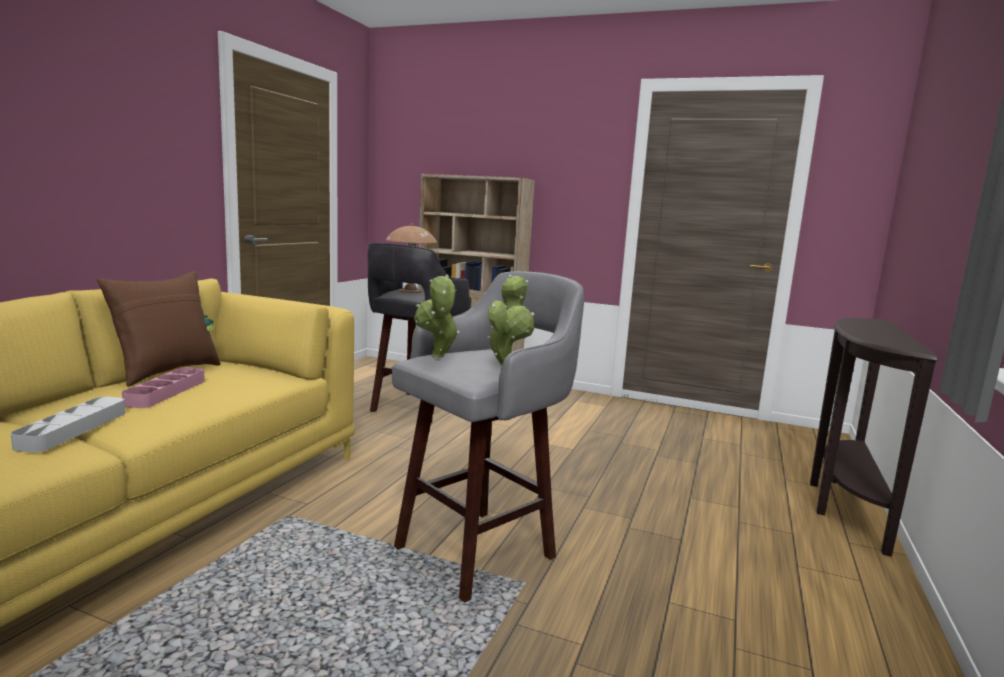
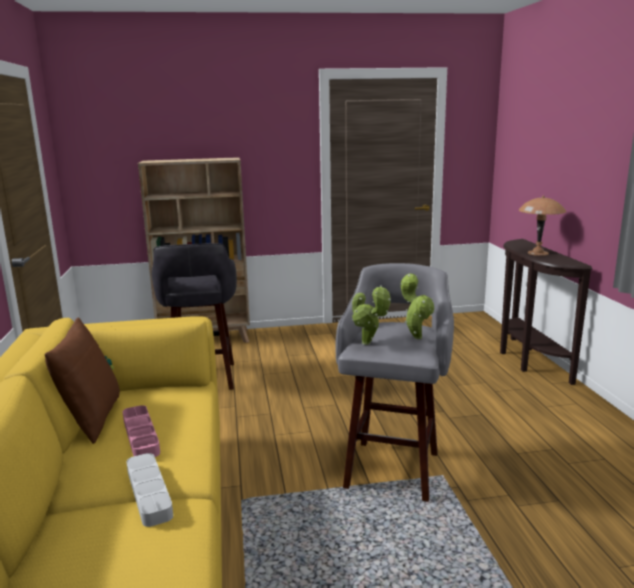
camera: 30 degrees left, 5 degrees up
brown table lamp [386,223,438,293] -> brown table lamp moved to [519,196,566,256]

